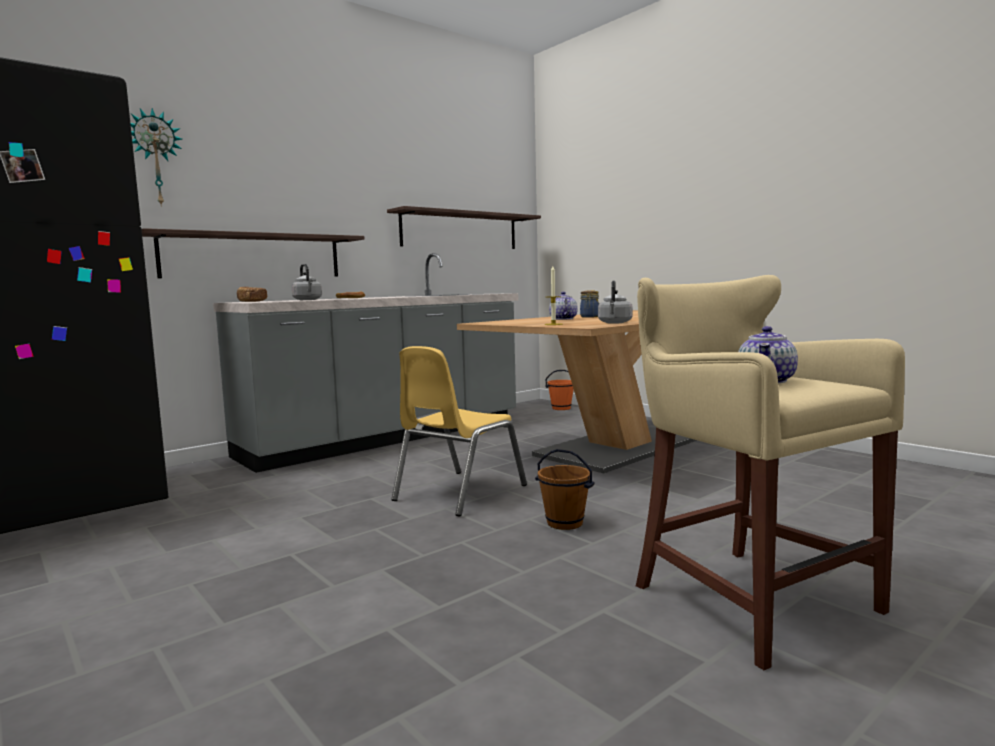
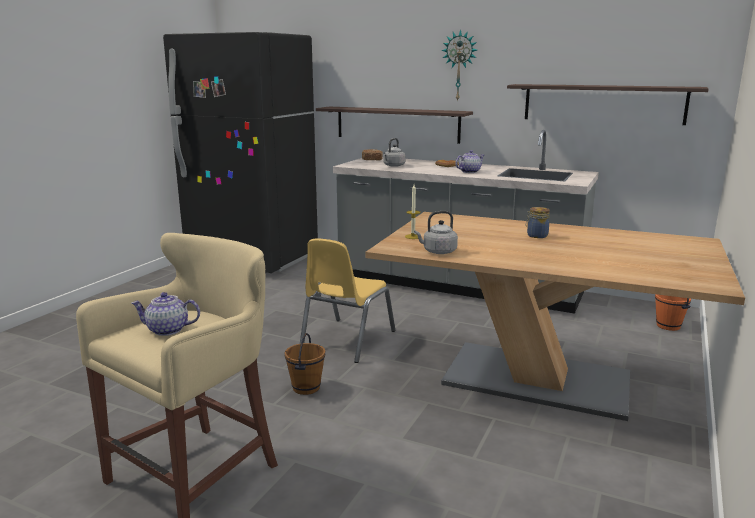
camera: 65 degrees right, 10 degrees up
wall clock [130,108,182,207] -> wall clock moved to [441,30,477,102]
yellow chair [391,346,527,516] -> yellow chair turned 75 degrees counterclockwise [300,238,395,363]
teapot [549,292,578,320] -> teapot moved to [455,150,484,173]

